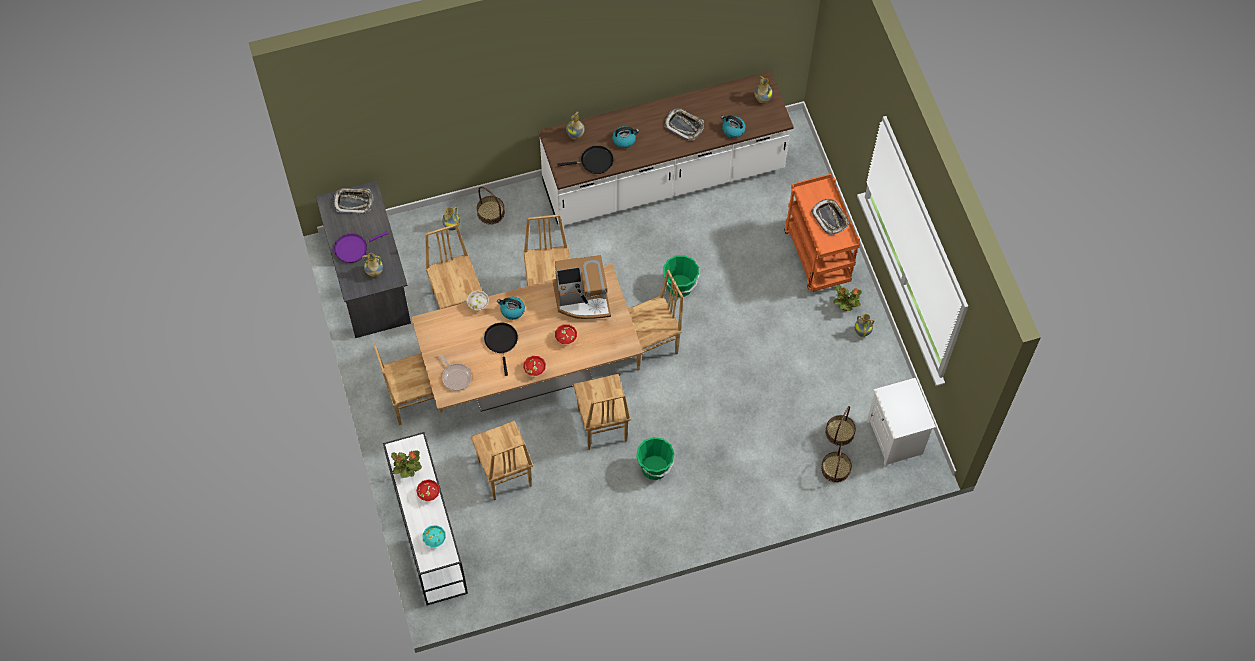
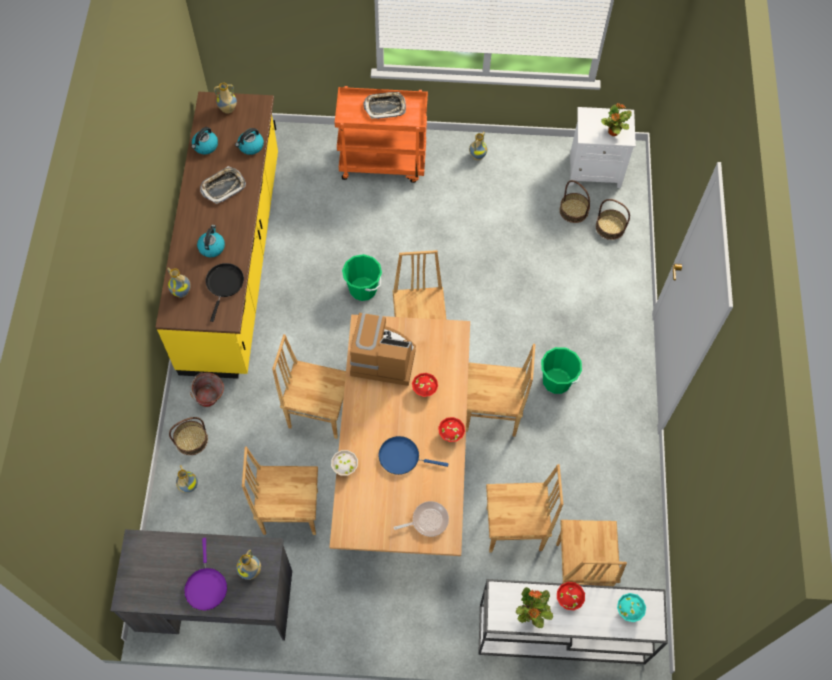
camera: 70 degrees left, 0 degrees up
tray [333,188,373,214] -> none
brown chair [374,344,443,425] -> brown chair moved to [556,520,627,586]
black frying pan [484,322,518,376] -> blue frying pan [378,436,449,475]
kettle [497,297,525,320] -> kettle moved to [191,127,218,154]
white counter [538,71,794,226] -> yellow counter [156,92,278,379]
coffee machine [553,255,611,319] -> coffee machine turned 90 degrees counterclockwise [350,313,416,386]
potted plant [834,285,862,311] -> potted plant moved to [601,103,632,136]
none -> bucket [190,372,224,407]

